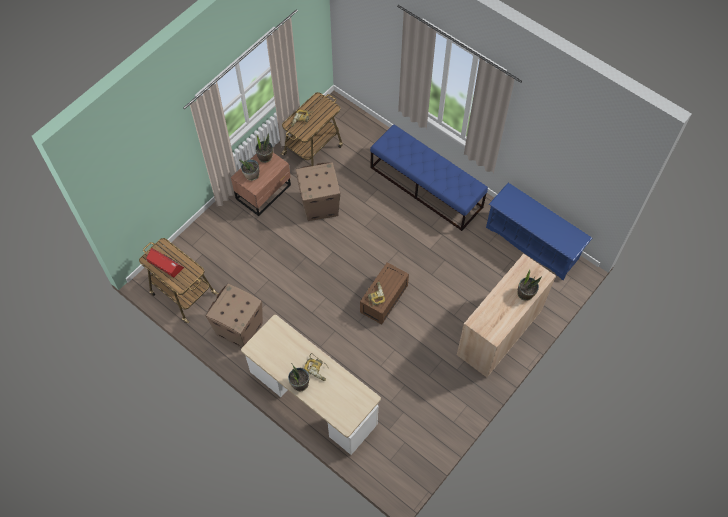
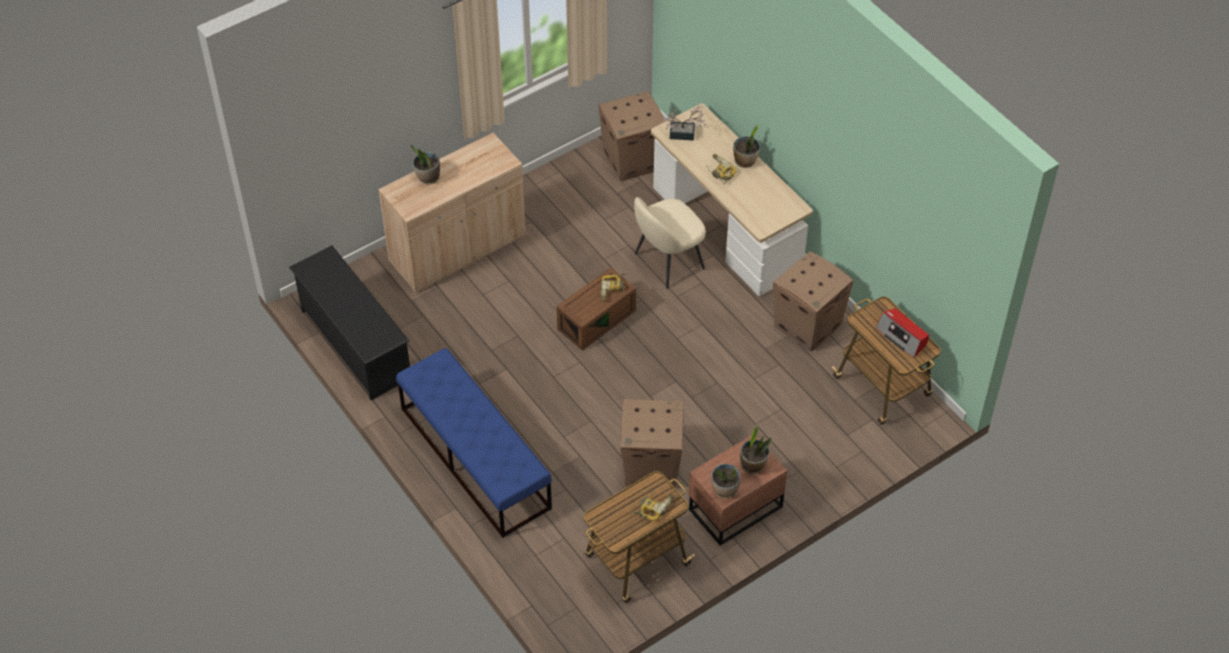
camera: 165 degrees left, 10 degrees down
blue shoe rack [486,183,592,280] -> black shoe rack [289,246,410,400]
none -> cardboard box [598,91,665,181]
none -> beige chair [634,197,706,289]
none -> potted plant [663,105,706,141]

